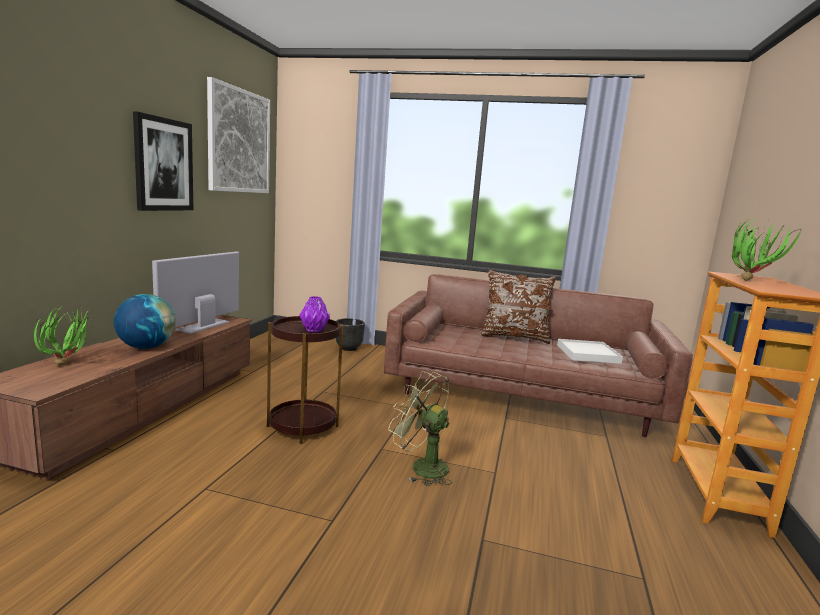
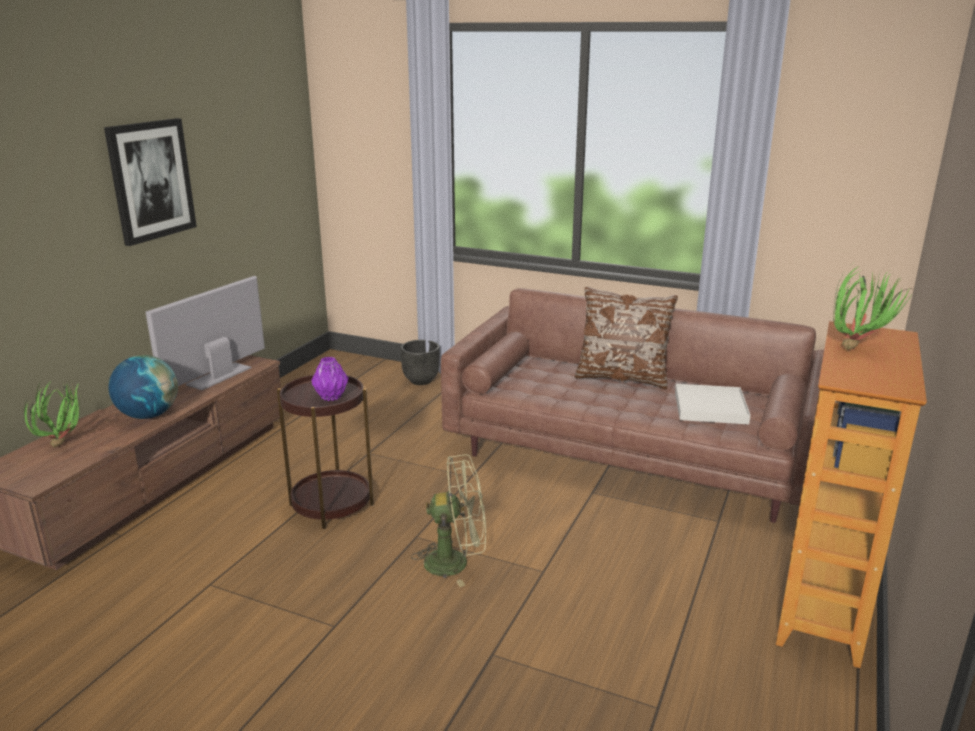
camera: 10 degrees right, 10 degrees up
picture [207,77,270,193] -> none
green fan [389,371,452,486] -> green fan turned 135 degrees clockwise [411,454,486,587]

